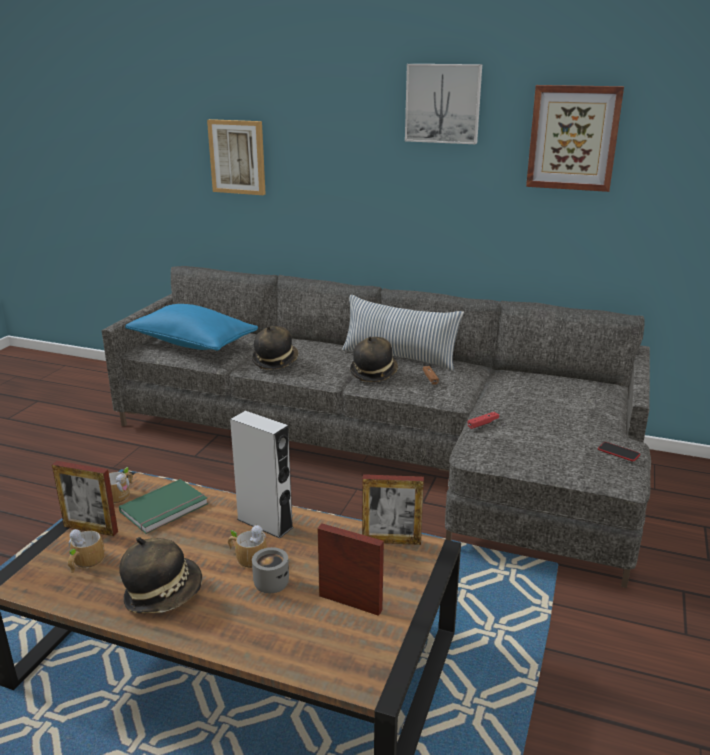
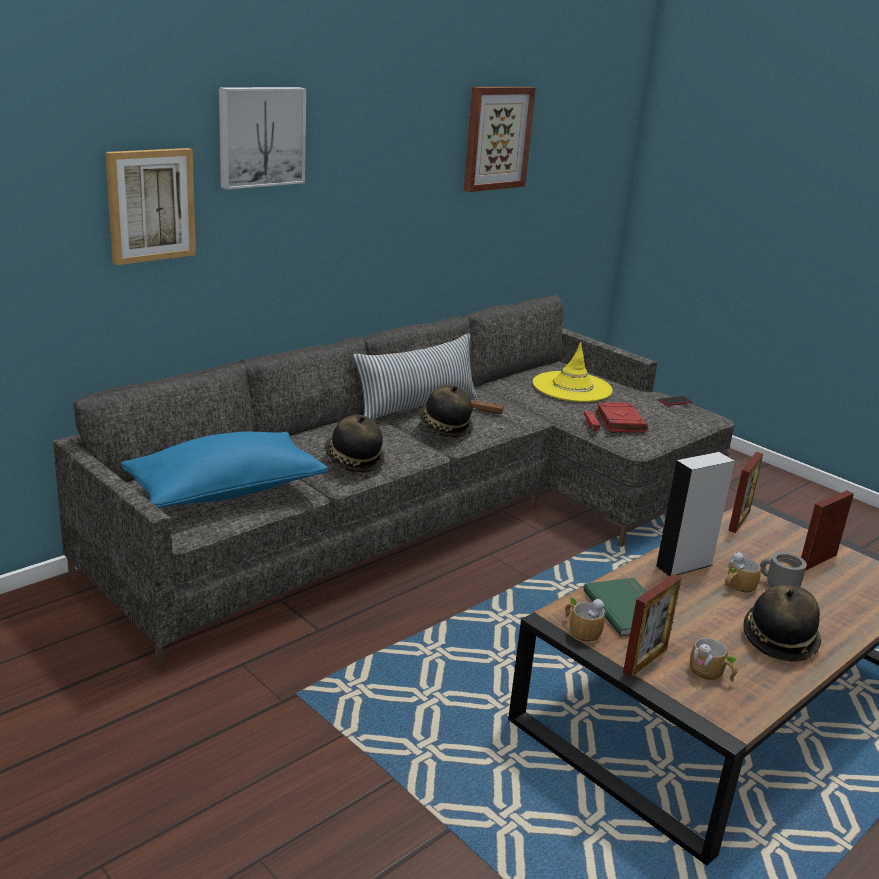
camera: 65 degrees left, 0 degrees up
picture [405,64,482,144] -> picture moved to [219,87,306,189]
none -> yellow hat [533,342,613,402]
none -> red book [596,402,648,433]

